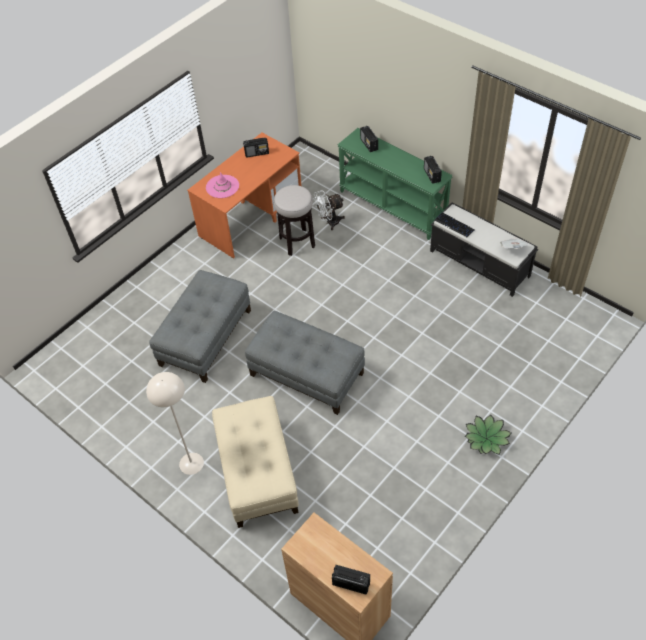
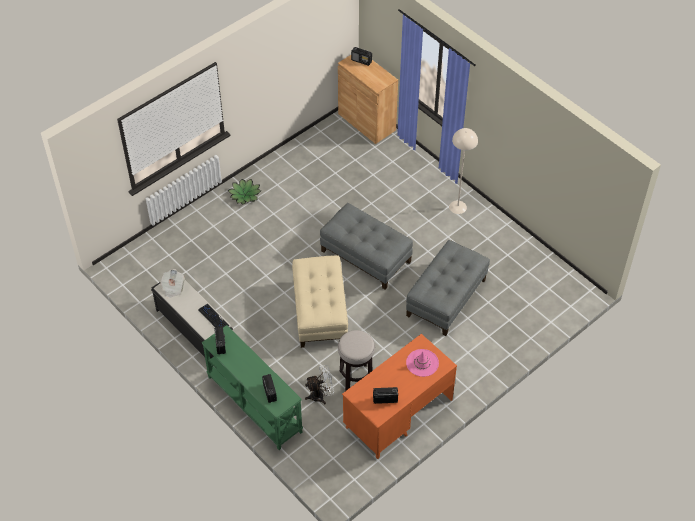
camera: 175 degrees left, 0 degrees up
beige ottoman [212,396,299,528] -> beige ottoman moved to [292,255,348,348]

